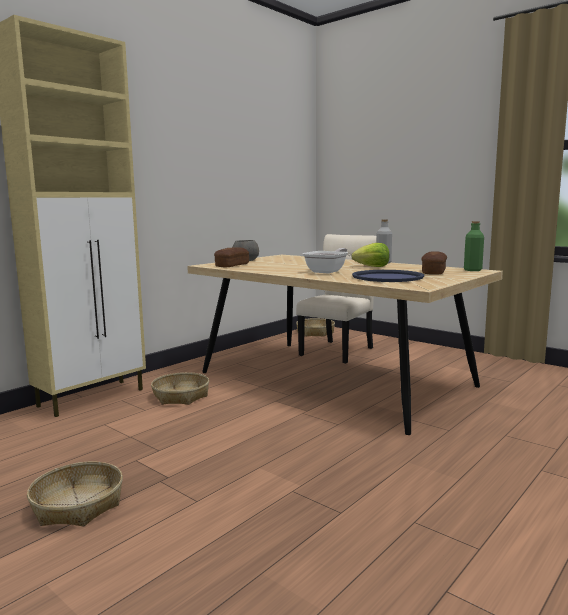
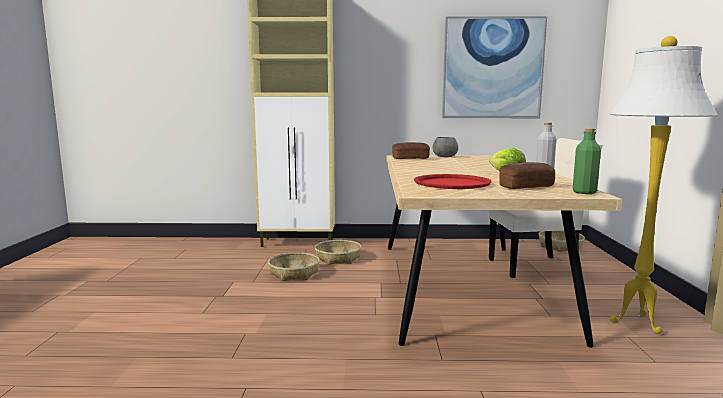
camera: 50 degrees right, 0 degrees up
basket [27,461,123,526] -> basket moved to [268,252,320,281]
frying pan [303,248,348,273] -> none
blue tray [352,270,424,282] -> red tray [414,174,492,189]
none -> picture [442,16,547,118]
none -> white floor lamp [610,36,718,334]

